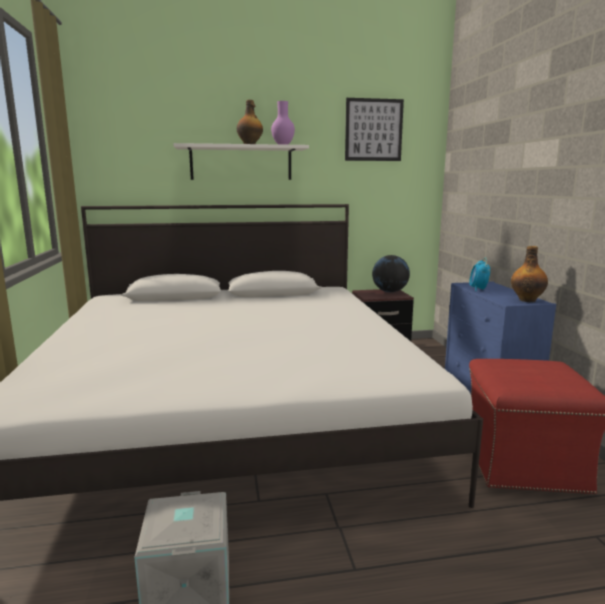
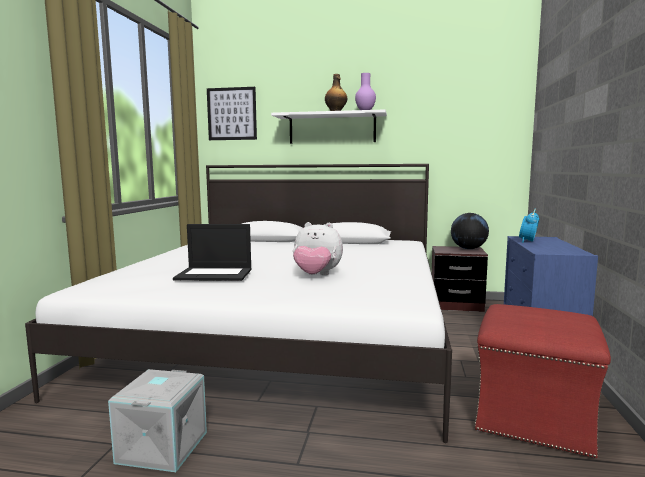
camera: 20 degrees right, 5 degrees down
picture [345,98,404,161] -> picture moved to [207,87,257,140]
bottle [511,246,548,302] -> none
none -> laptop [173,224,251,281]
none -> plush toy [293,222,343,275]

